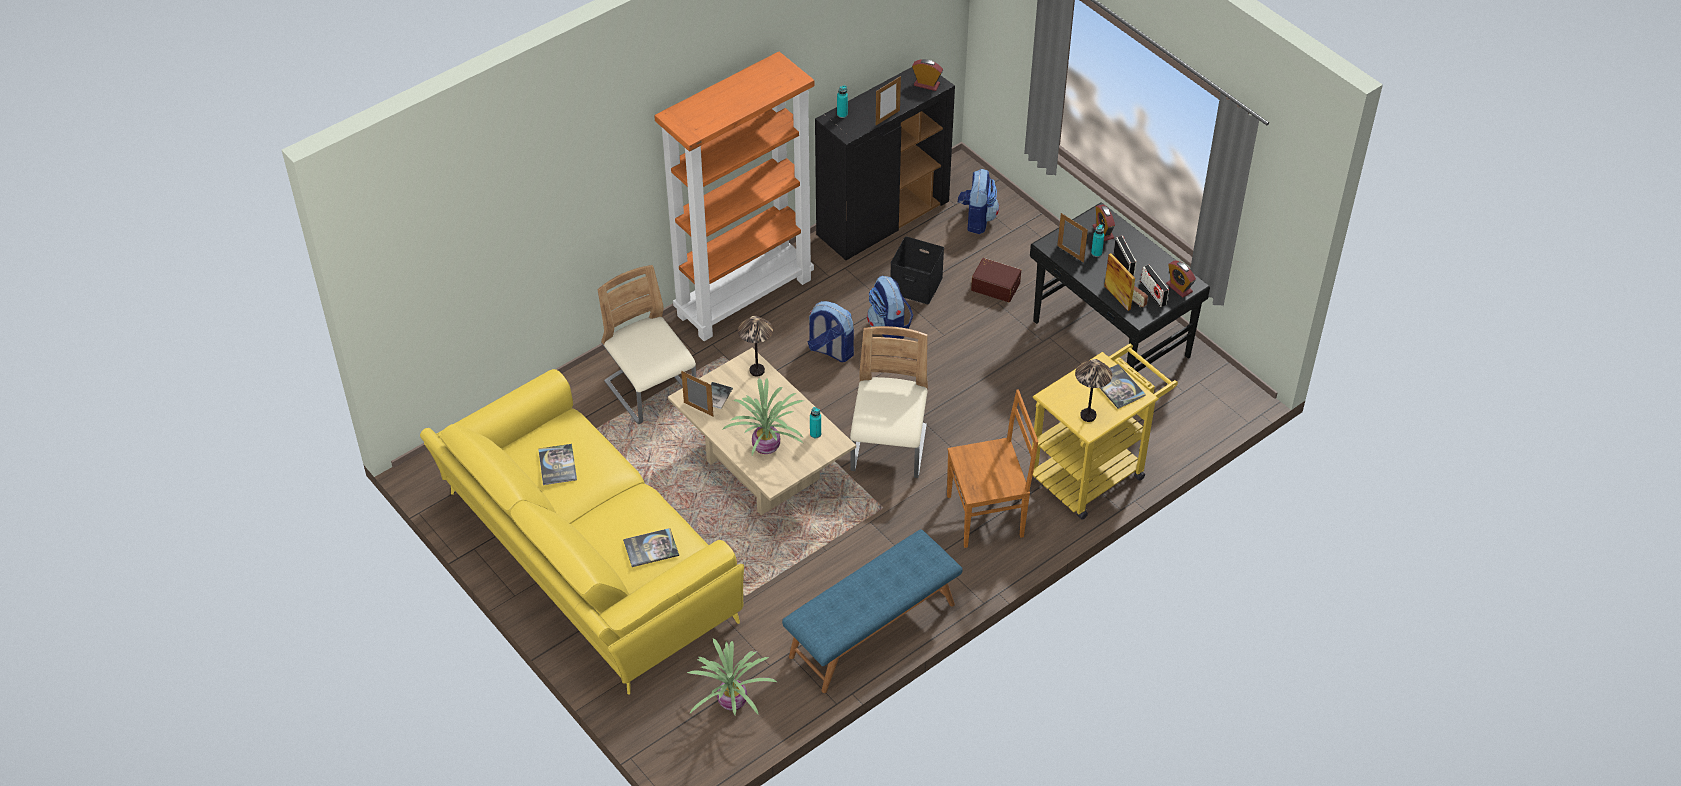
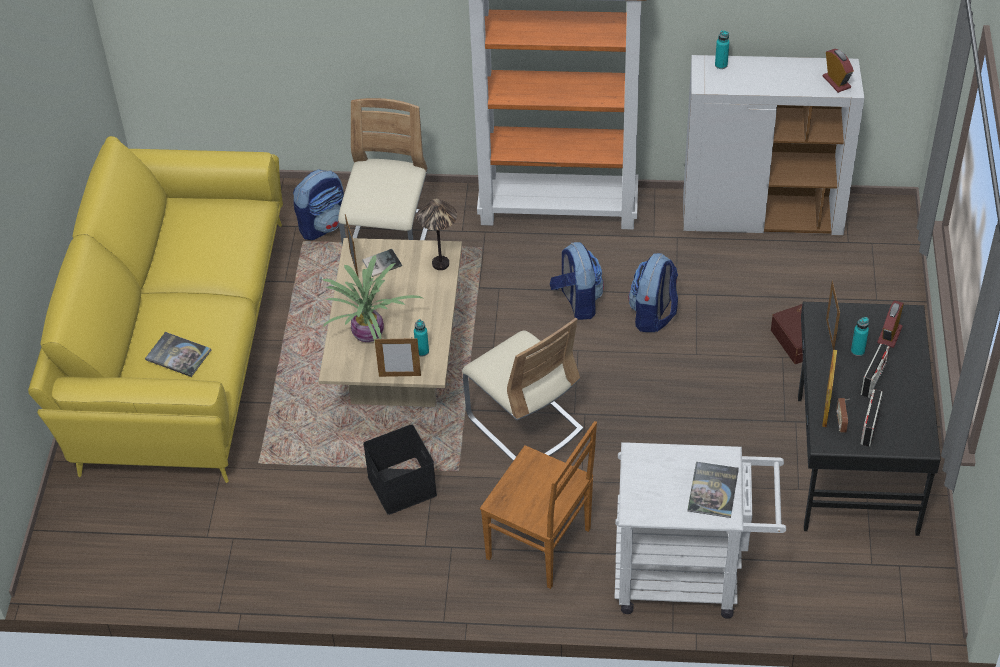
camera: 45 degrees right, 0 degrees up
book [538,444,577,485] -> none
potted plant [687,638,777,715] -> none
blue bench [782,529,963,693] -> none
black cabinet [815,67,955,260] -> white cabinet [683,55,864,235]
beige chair [850,326,928,478] -> beige chair turned 90 degrees clockwise [462,318,583,461]
picture frame [876,76,901,125] -> picture frame moved to [374,338,421,377]
black storage box [890,236,944,304] -> black storage box moved to [363,424,437,515]
backpack [958,169,999,234] -> backpack moved to [293,169,344,240]
yellow cart [1032,344,1178,520] -> white cart [614,442,786,619]
table lamp [1075,359,1112,422] -> none
alarm clock [1166,261,1196,297] -> none

